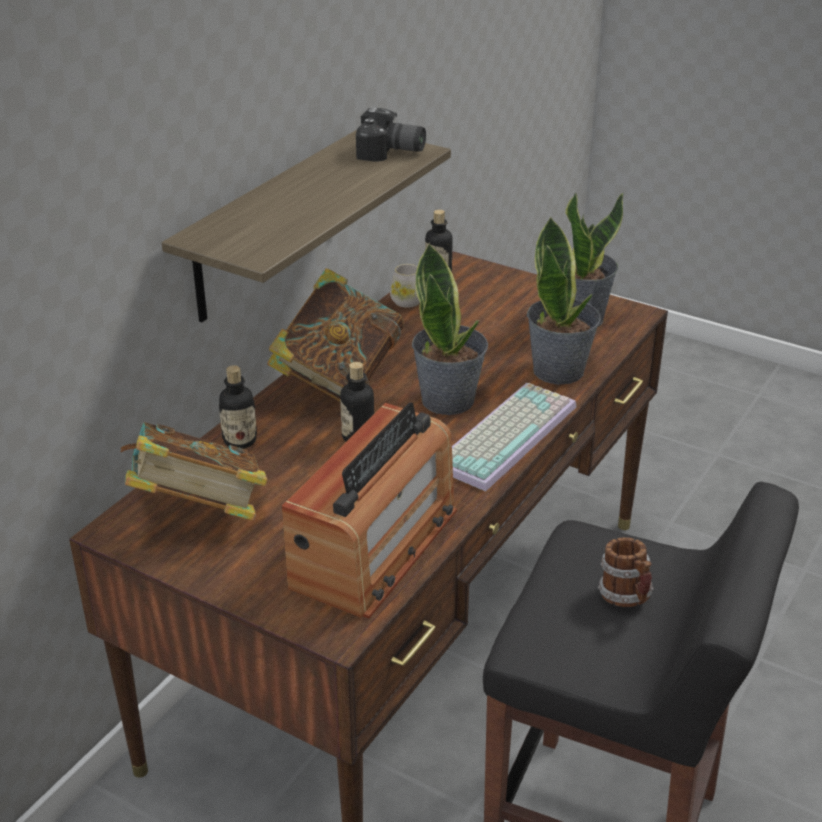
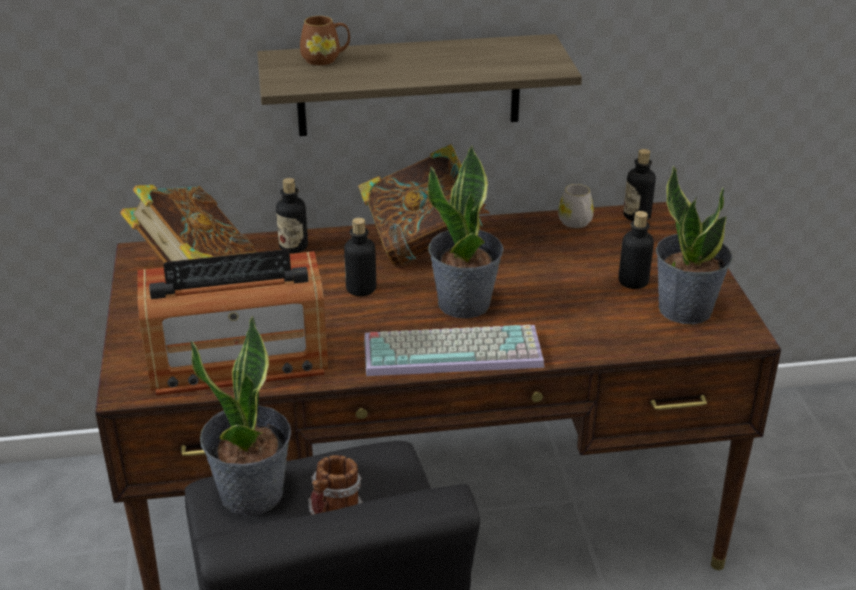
camera: 50 degrees right, 0 degrees up
camera [356,108,426,162] -> none
potted plant [527,217,601,385] -> potted plant moved to [190,315,291,516]
none -> brown mug [300,16,350,65]
none -> bottle [618,211,654,289]

